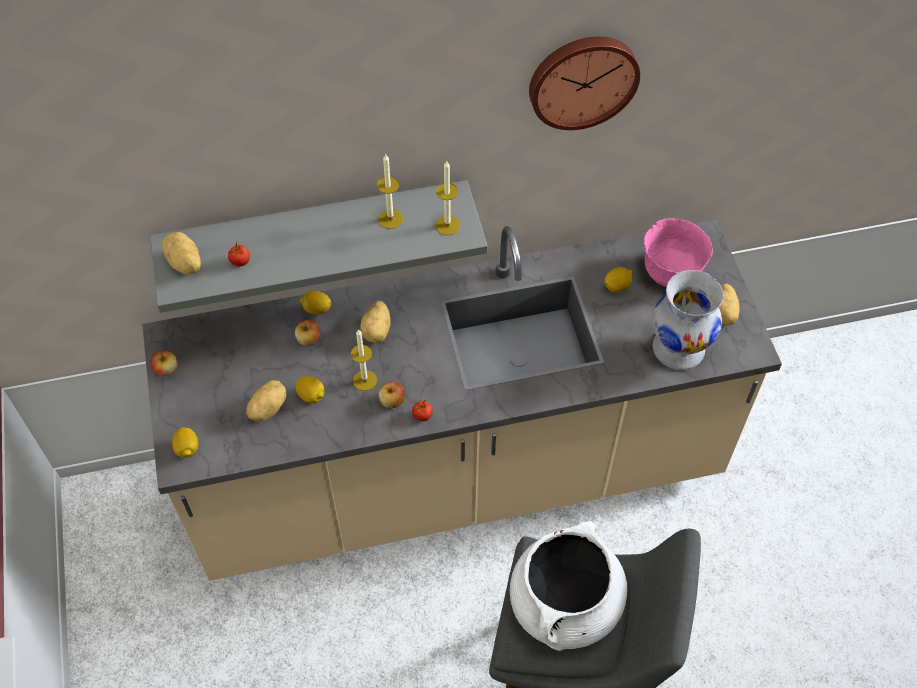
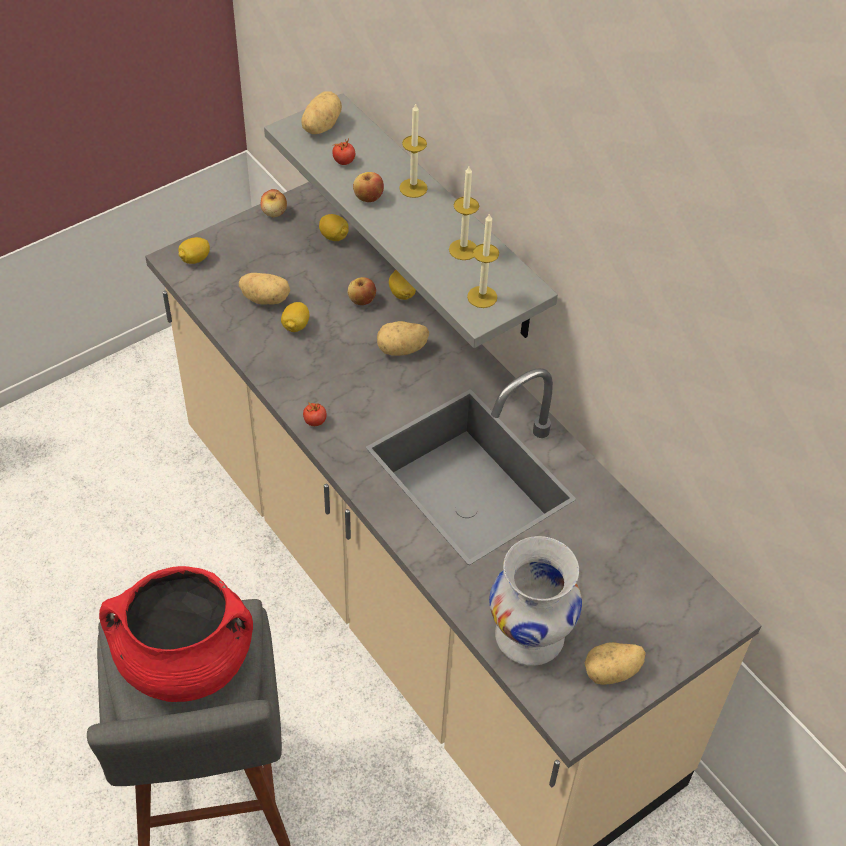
camera: 65 degrees right, 5 degrees down
candle [351,329,377,391] -> candle moved to [399,104,428,198]
apple [379,381,405,408] -> apple moved to [353,172,384,202]
white cooking pot [510,521,627,651] -> red cooking pot [99,566,253,702]
wall clock [529,37,640,130] -> none
lemon [604,267,632,292] -> lemon moved to [319,214,349,241]
pink bowl [644,218,713,287] -> none

